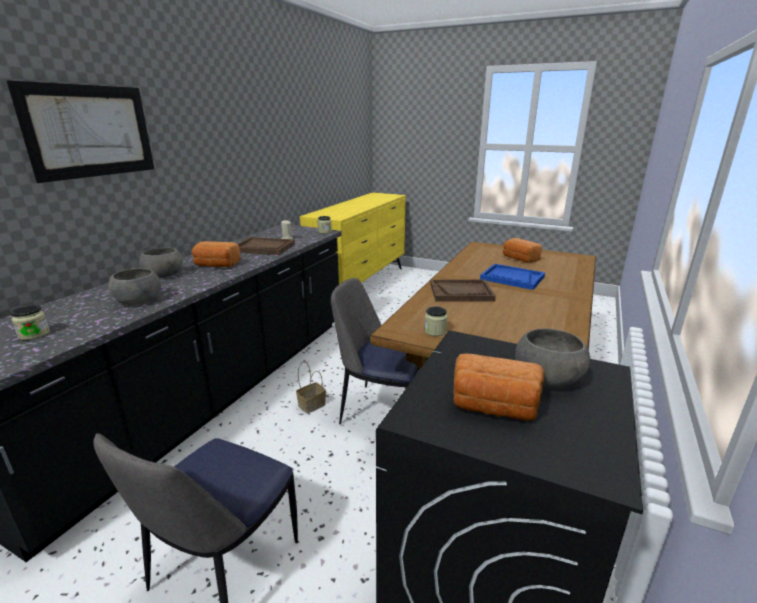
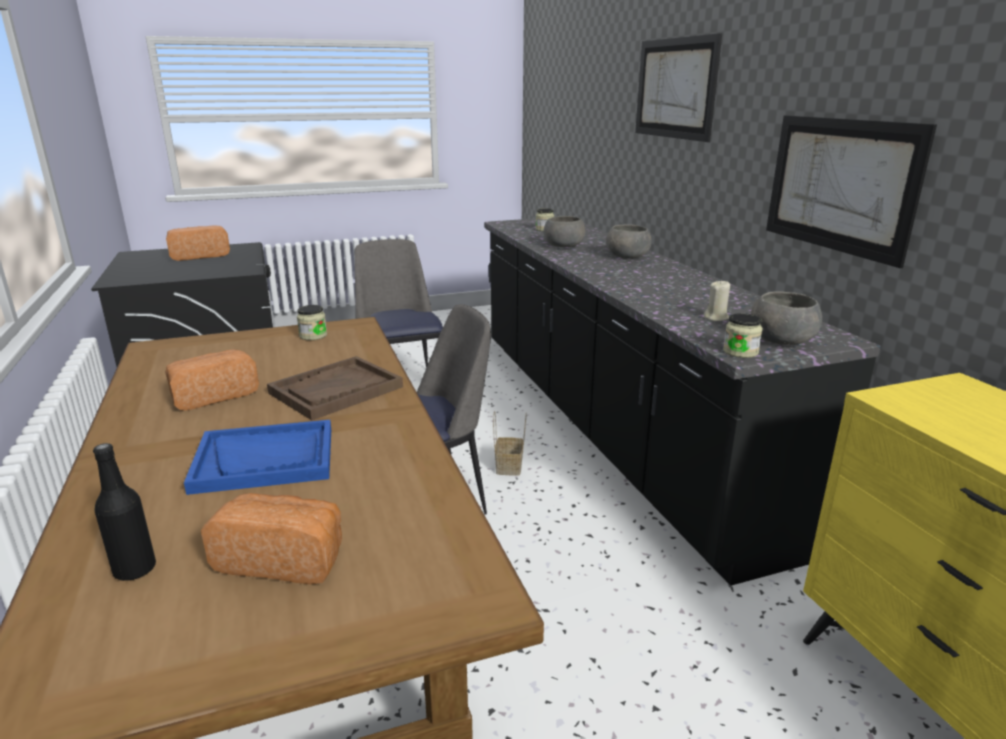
camera: 135 degrees right, 0 degrees up
bread [192,241,241,267] -> bread moved to [165,350,259,411]
brown tray [238,237,295,255] -> none
grey bowl [515,328,590,387] -> grey bowl moved to [751,291,822,345]
none -> black bottle [93,443,156,581]
none -> picture [766,116,937,268]

